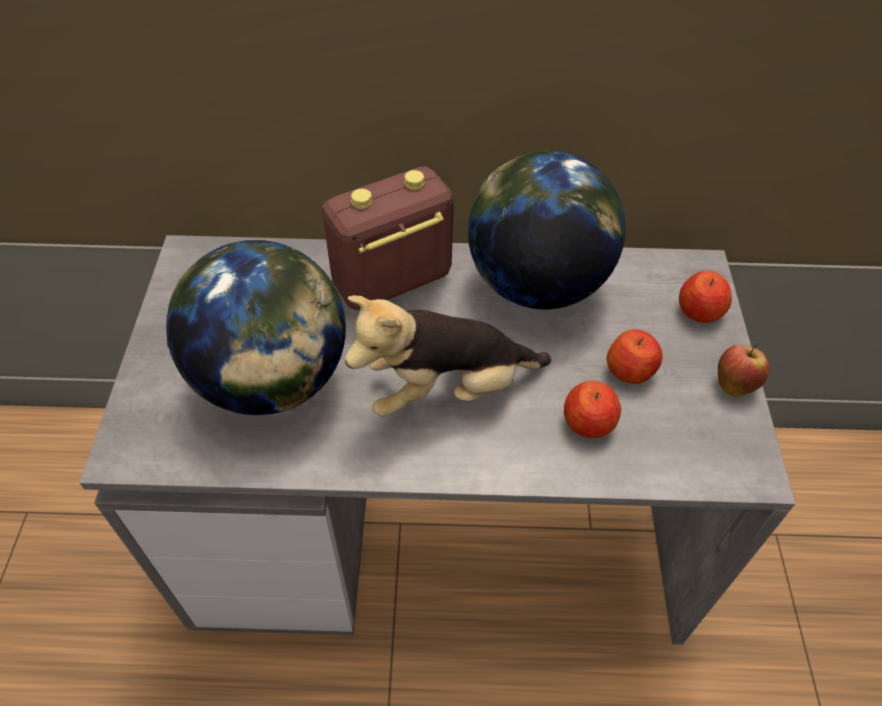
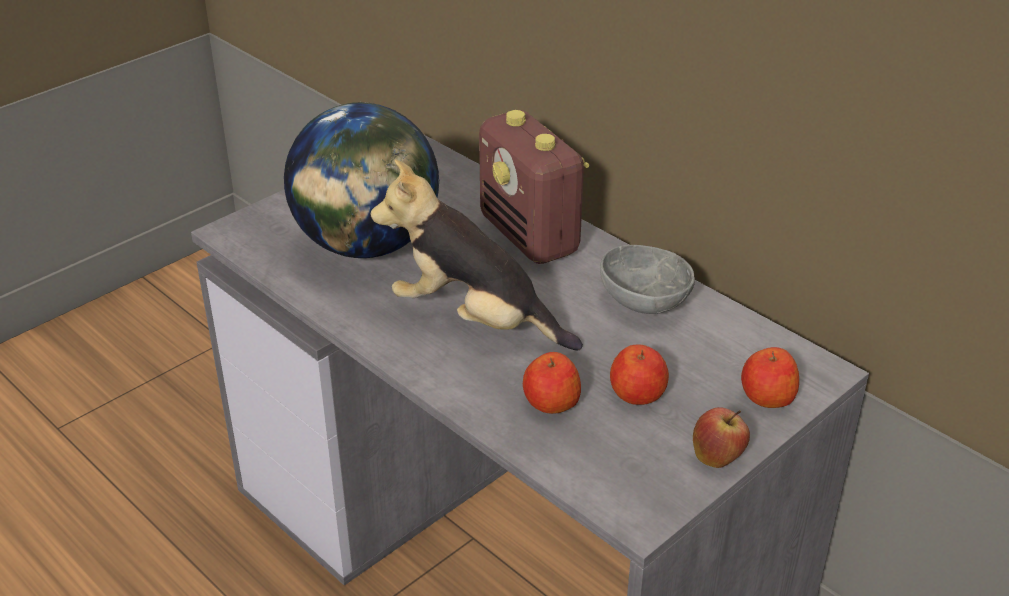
camera: 45 degrees right, 15 degrees down
radio [322,166,454,310] -> radio turned 135 degrees counterclockwise [479,110,589,264]
globe [468,151,625,309] -> grey bowl [600,245,695,314]

